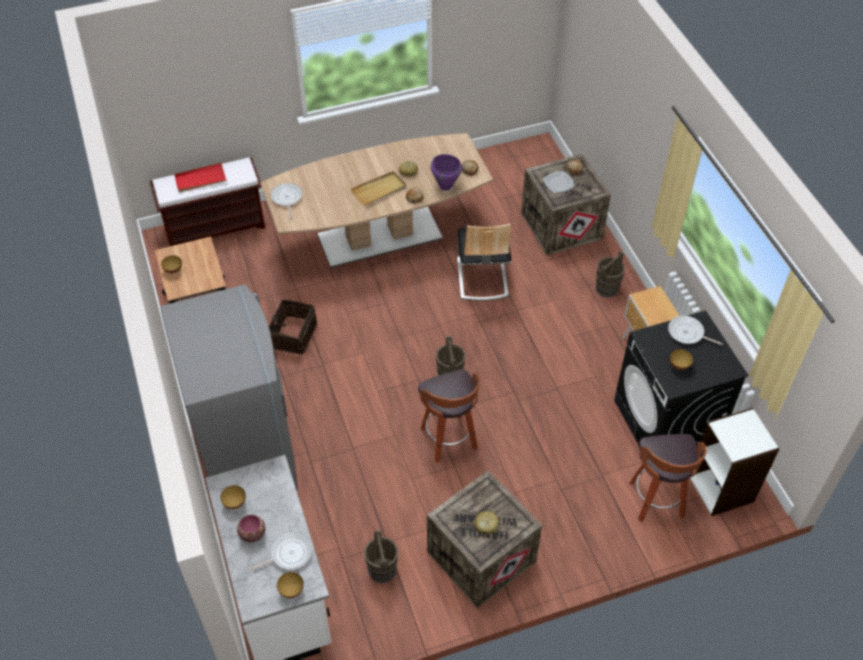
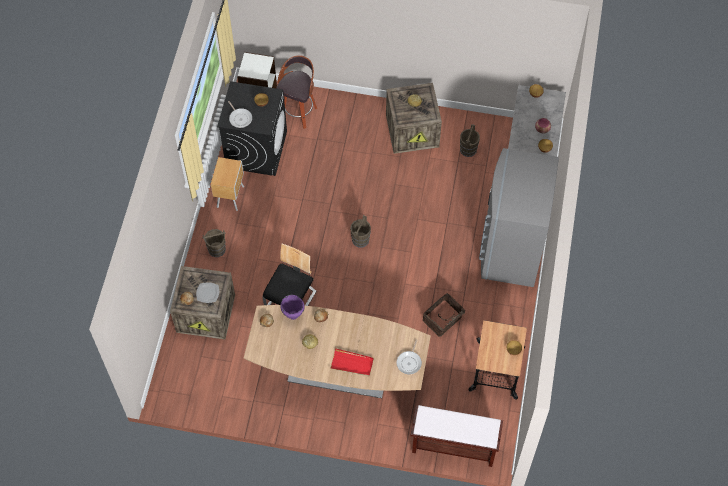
camera: 150 degrees left, 10 degrees up
red tray [174,162,227,192] -> red tray moved to [331,348,374,376]
frying pan [250,532,312,571] -> none
beige tray [351,171,406,206] -> none
stool [418,369,480,463] -> none

